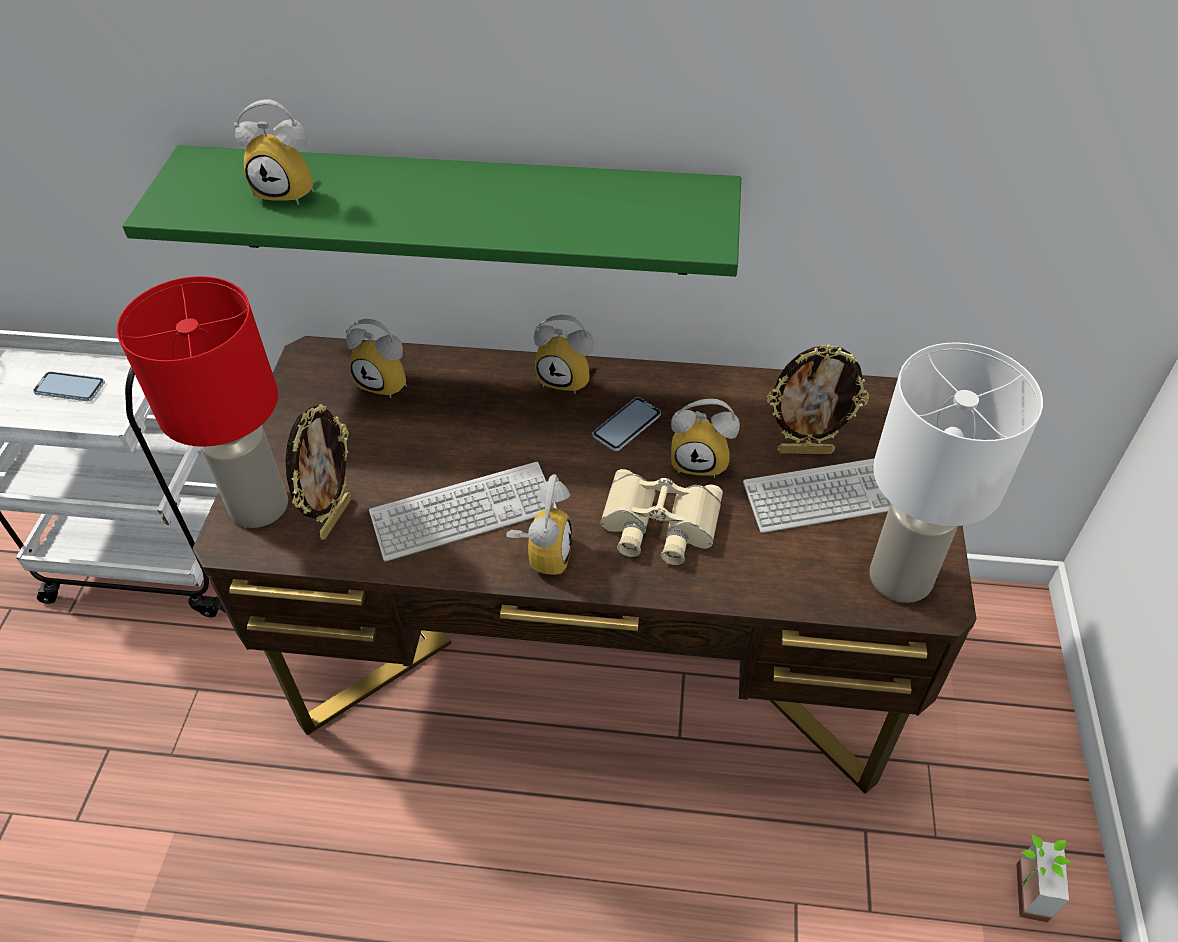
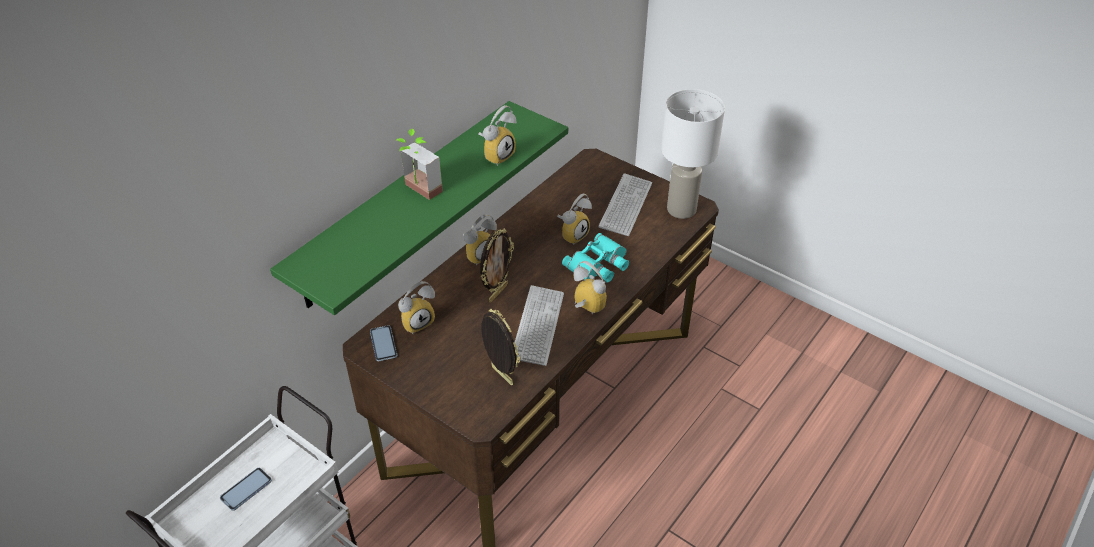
camera: 60 degrees left, 5 degrees down
red table lamp [117,276,288,528] -> none
alarm clock [234,100,314,205] -> alarm clock moved to [478,105,517,166]
phone [593,397,661,451] -> phone moved to [370,325,397,361]
beige binoculars [600,469,723,565] -> turquoise binoculars [562,233,629,283]
picture frame [767,344,869,454] -> picture frame moved to [480,229,514,302]
potted plant [1016,834,1071,922] -> potted plant moved to [396,129,443,200]

